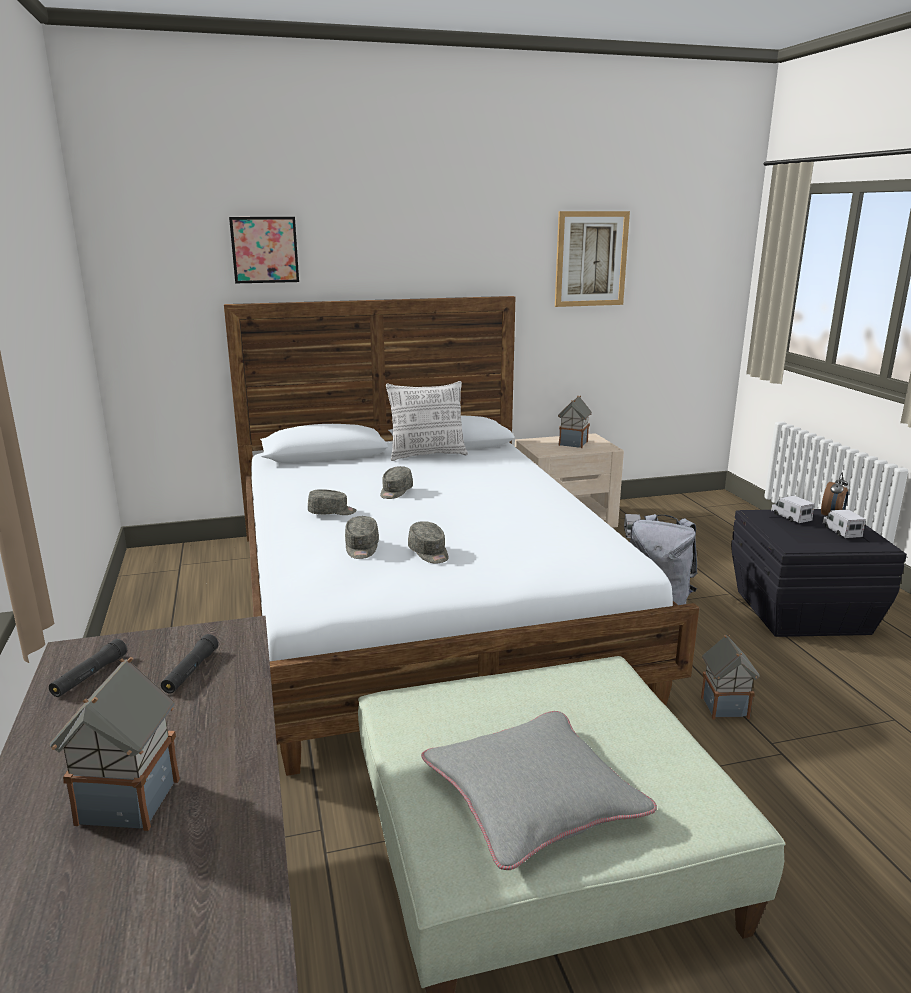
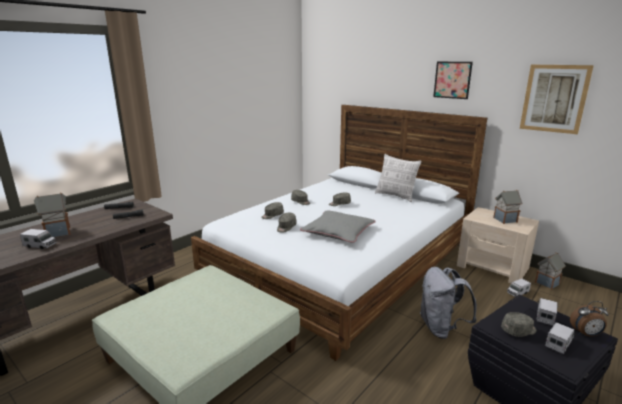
camera: 55 degrees right, 0 degrees up
picture [229,217,299,283] -> picture moved to [433,62,473,99]
grey pillow [421,711,657,870] -> grey pillow moved to [300,210,376,243]
toy house [701,635,760,720] -> toy house moved to [535,252,566,290]
none -> toy truck [20,229,57,249]
none -> grey cap [501,312,536,337]

